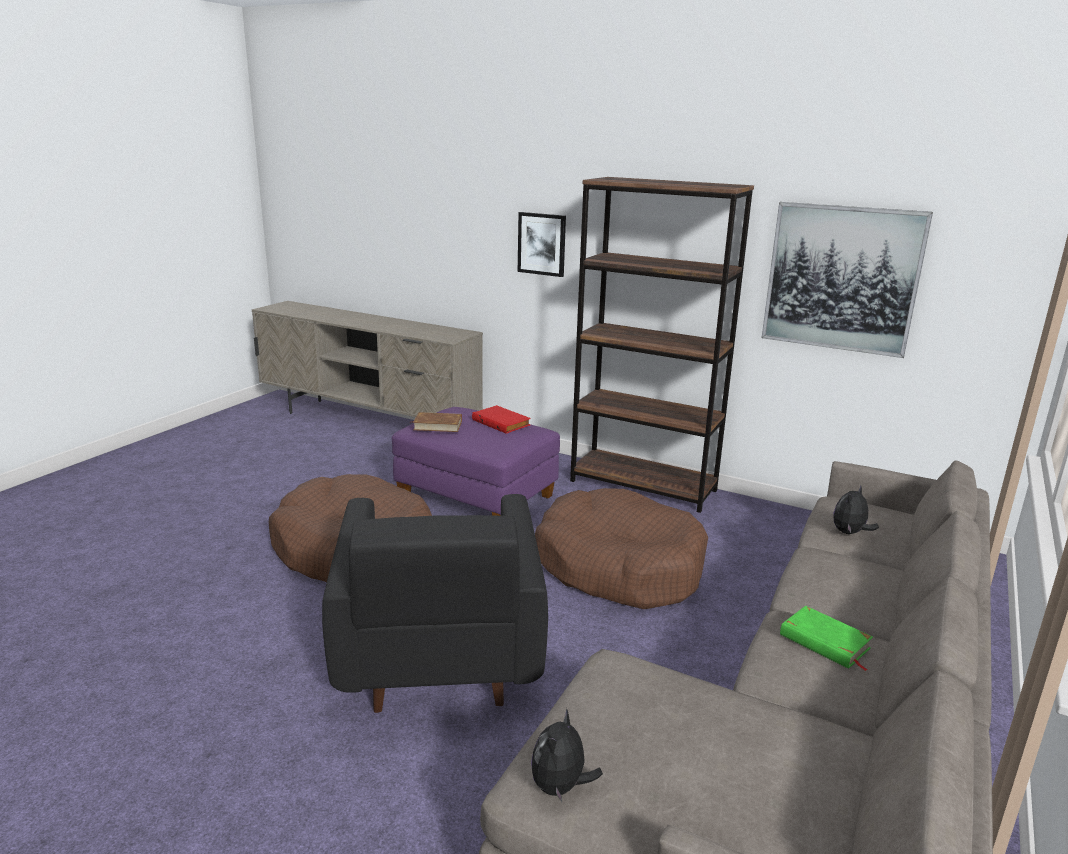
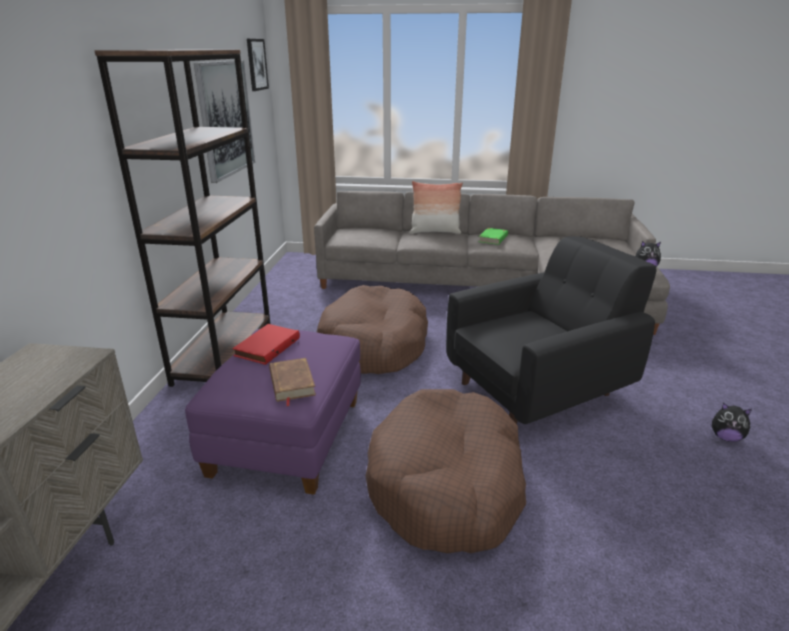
camera: 110 degrees left, 5 degrees up
picture [518,212,566,277] -> picture moved to [247,39,269,91]
plush toy [834,486,879,534] -> plush toy moved to [712,403,752,442]
none -> pillow [410,181,463,234]

